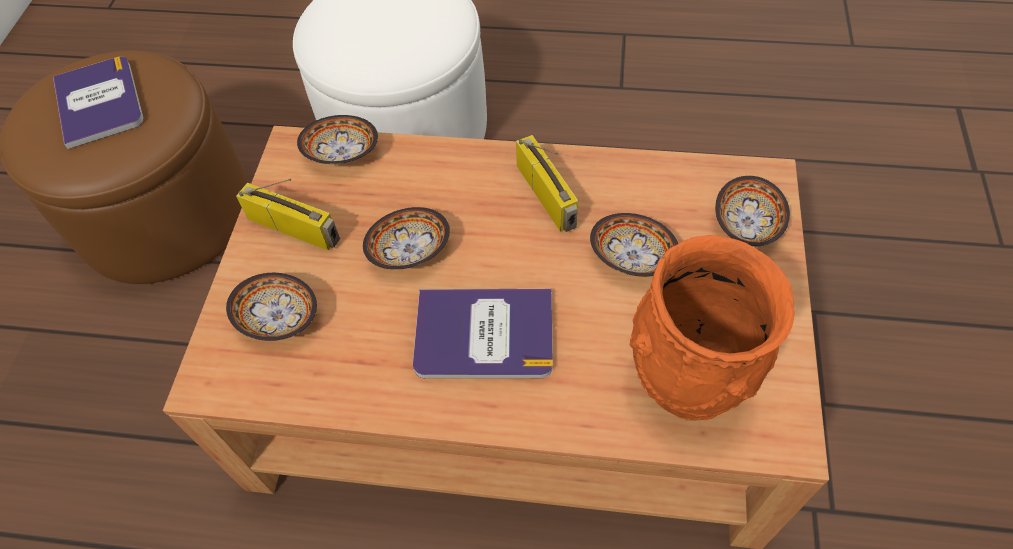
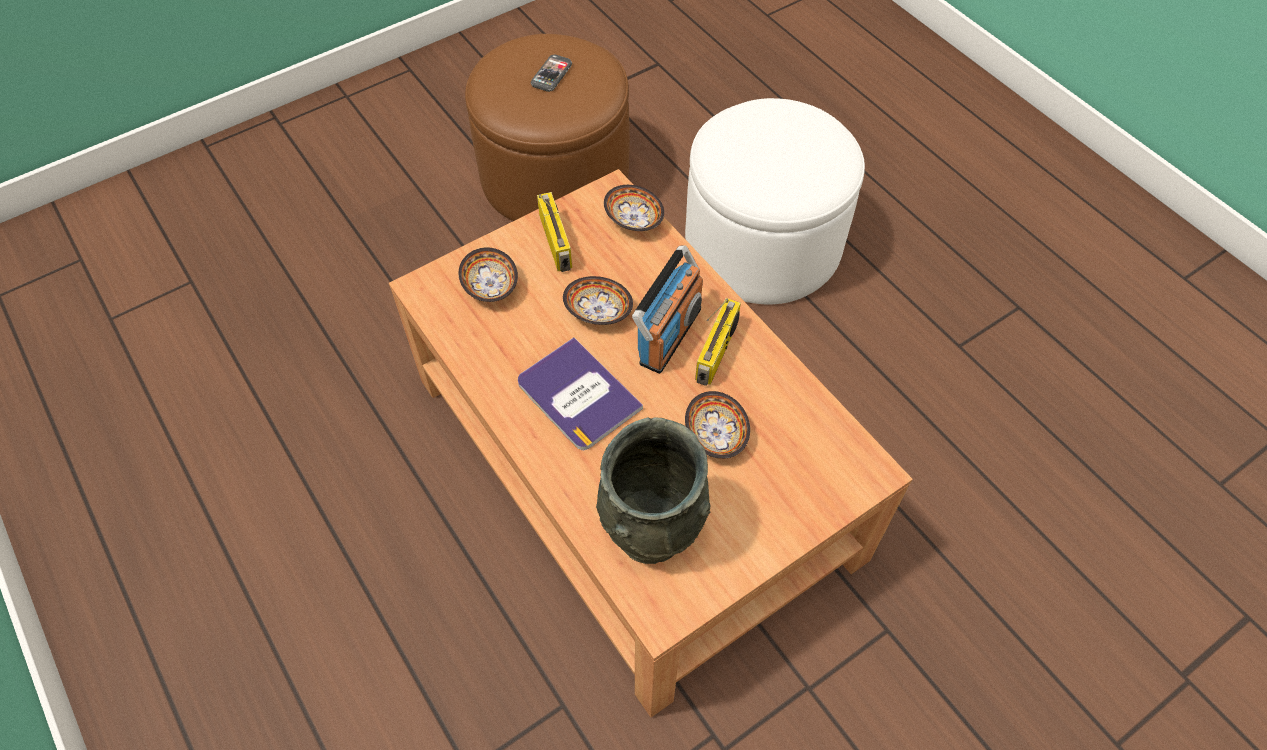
camera: 45 degrees right, 0 degrees up
book [53,56,144,149] -> phone [531,54,572,92]
orange vase [629,235,795,421] -> grey vase [596,417,711,564]
bowl [715,176,790,246] -> none
none -> radio [632,246,703,374]

